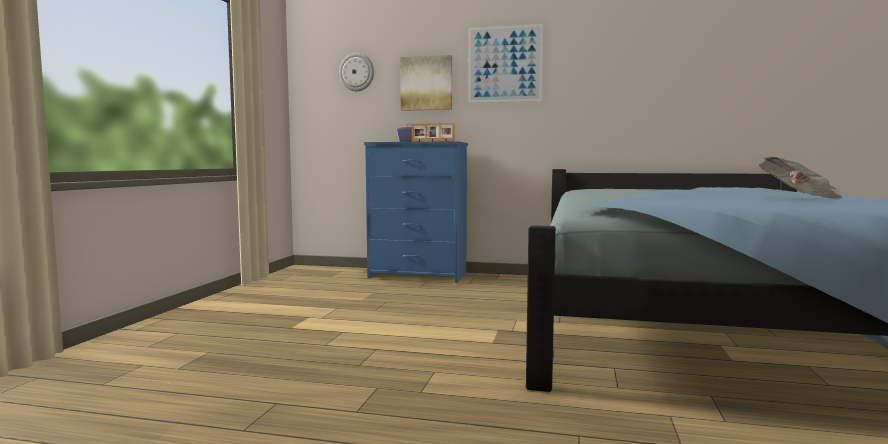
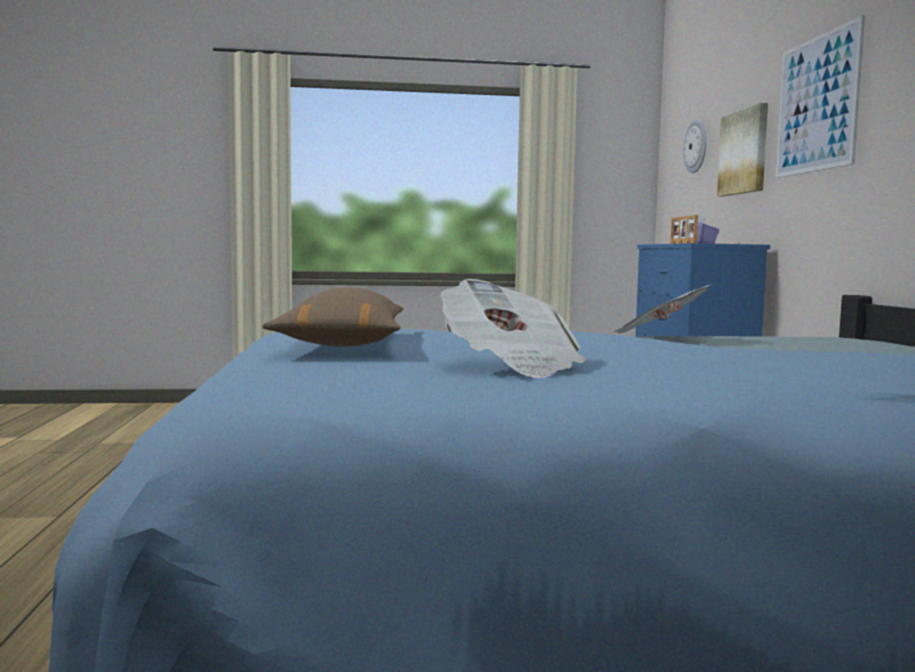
camera: 70 degrees right, 0 degrees up
none -> brown pillow [262,287,403,347]
none -> newspaper [614,285,710,334]

